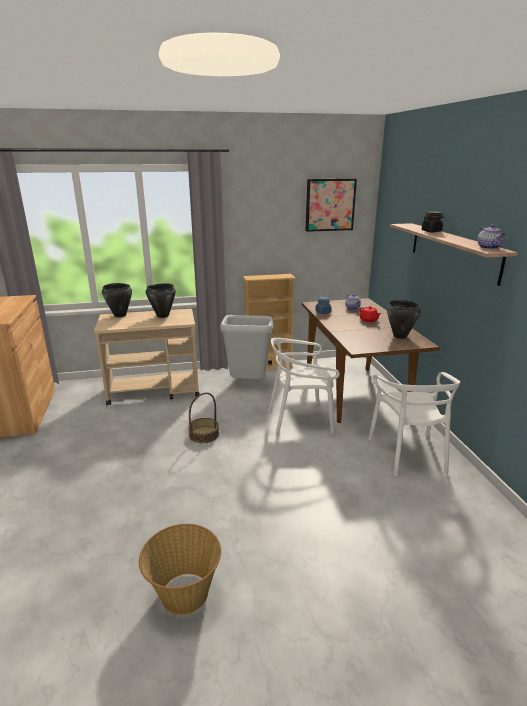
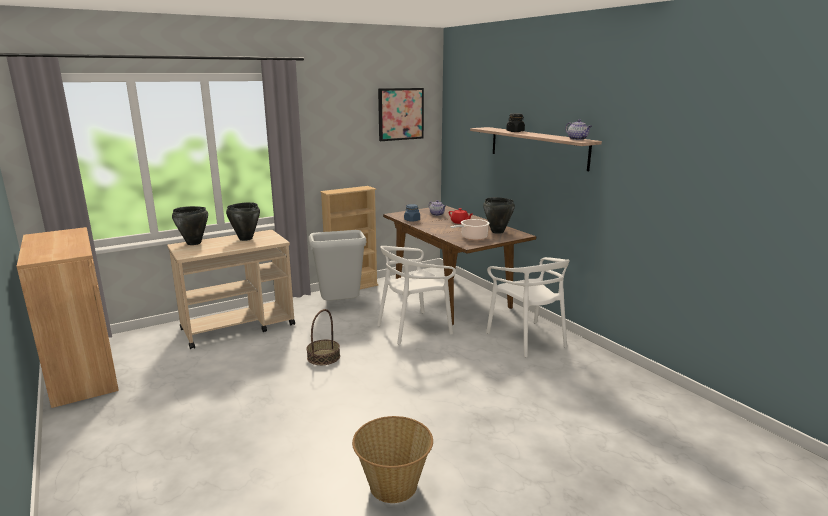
camera: 20 degrees left, 5 degrees down
none -> cooking pot [450,219,490,240]

